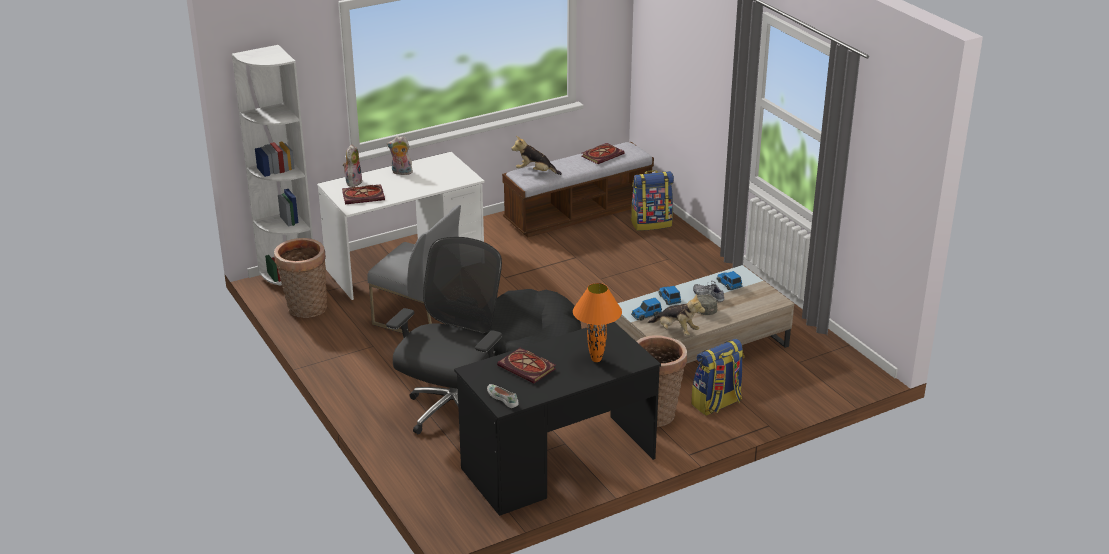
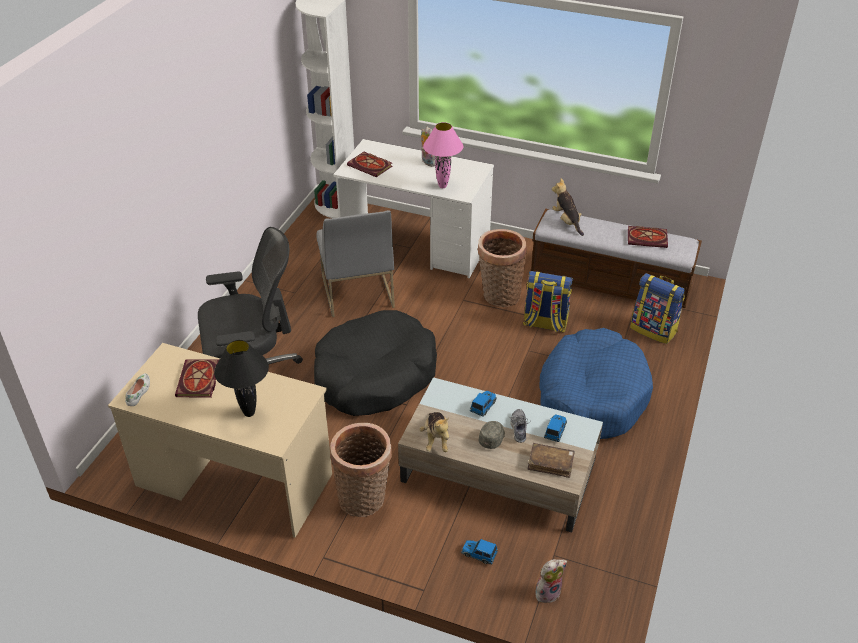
camera: 50 degrees right, 10 degrees up
basket [274,238,327,318] -> basket moved to [477,229,527,307]
plush toy [343,144,363,187] -> plush toy moved to [536,559,567,603]
black desk [454,322,661,516] -> beige desk [108,343,332,538]
orange table lamp [573,283,622,362] -> black table lamp [214,340,269,417]
toy car [631,298,662,321] -> toy car moved to [461,539,498,565]
backpack [691,339,744,416] -> backpack moved to [523,271,573,333]
none -> pink table lamp [423,122,463,188]
none -> brown book [528,443,575,478]
none -> blue dog bed [539,328,653,439]

